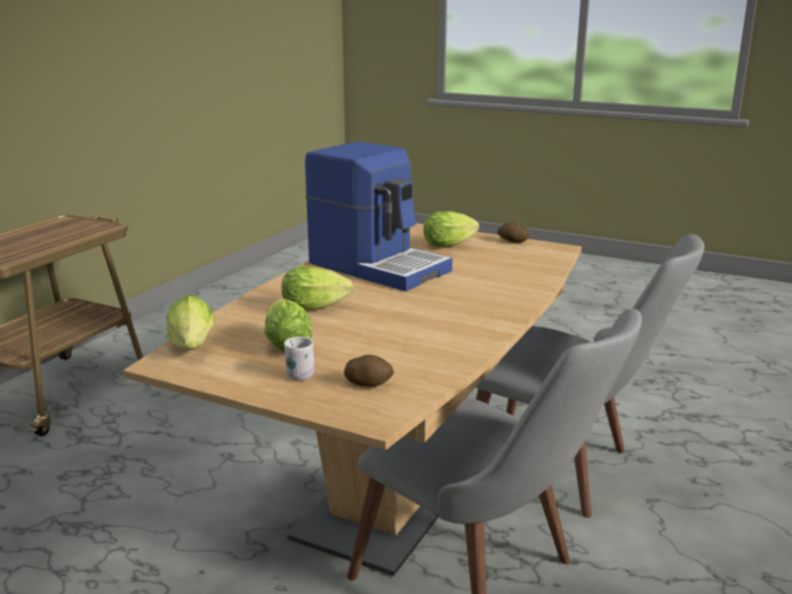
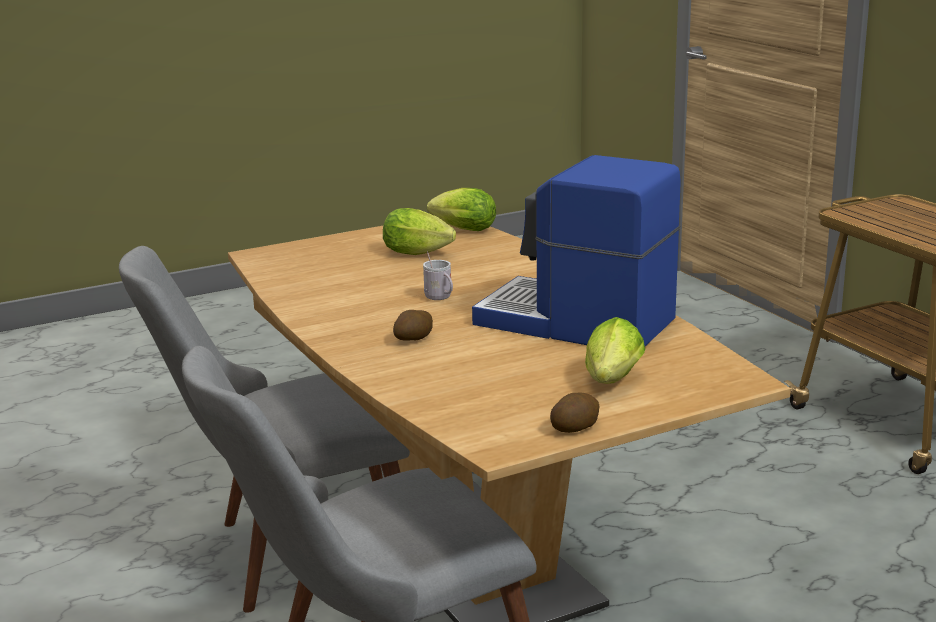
camera: 125 degrees right, 0 degrees up
lettuce [282,266,354,310] -> none
white mug [284,337,314,380] -> white mug moved to [423,251,453,300]
coffee machine [305,142,452,291] -> coffee machine turned 45 degrees clockwise [472,155,681,346]
potato [344,355,394,387] -> potato moved to [393,310,433,341]

